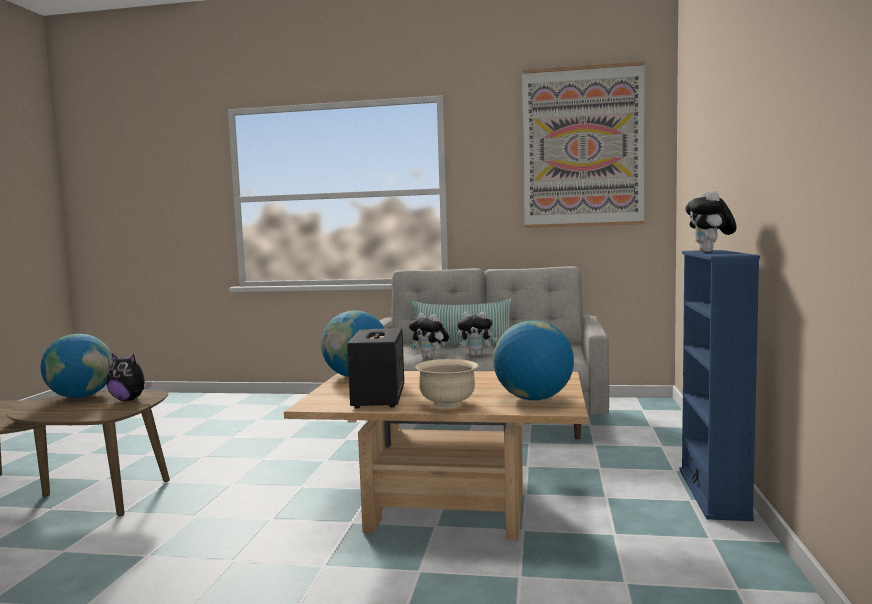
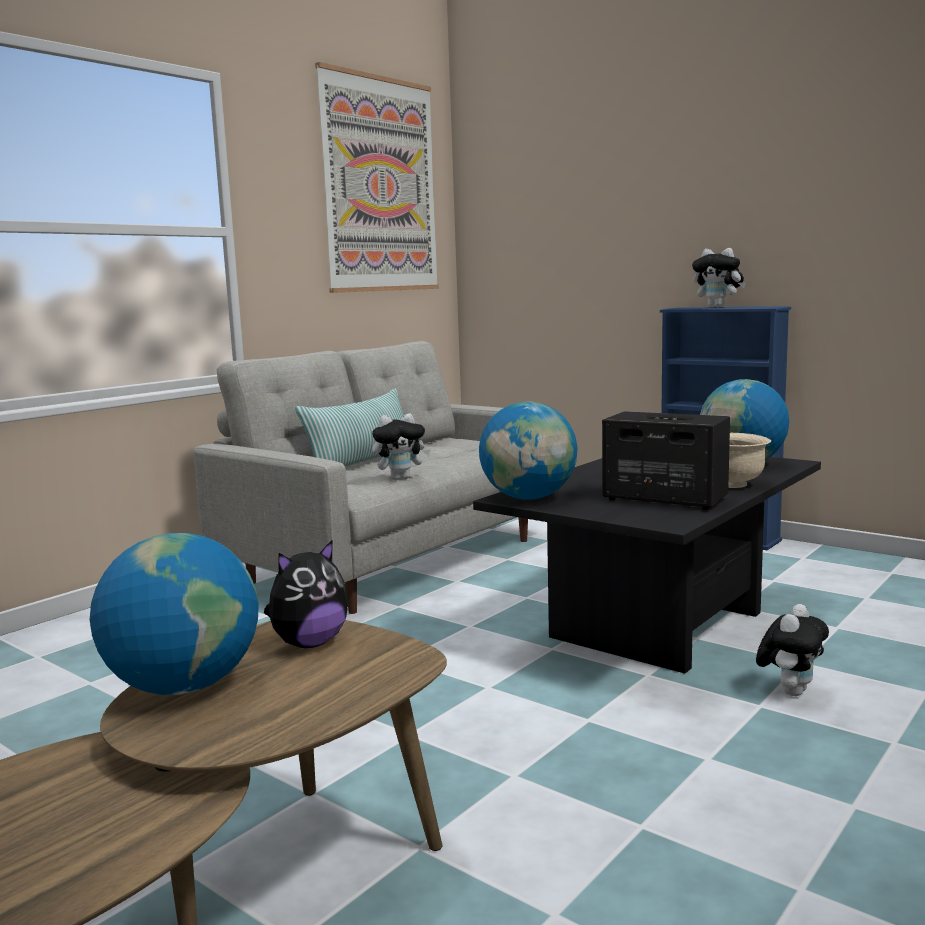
camera: 60 degrees left, 5 degrees up
beige coffee table [284,371,588,540] -> black coffee table [473,457,821,673]
plush toy [457,312,498,356] -> plush toy moved to [756,604,829,696]

